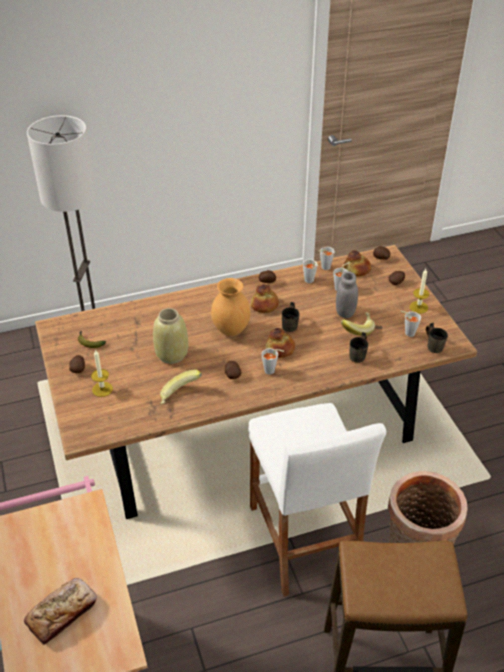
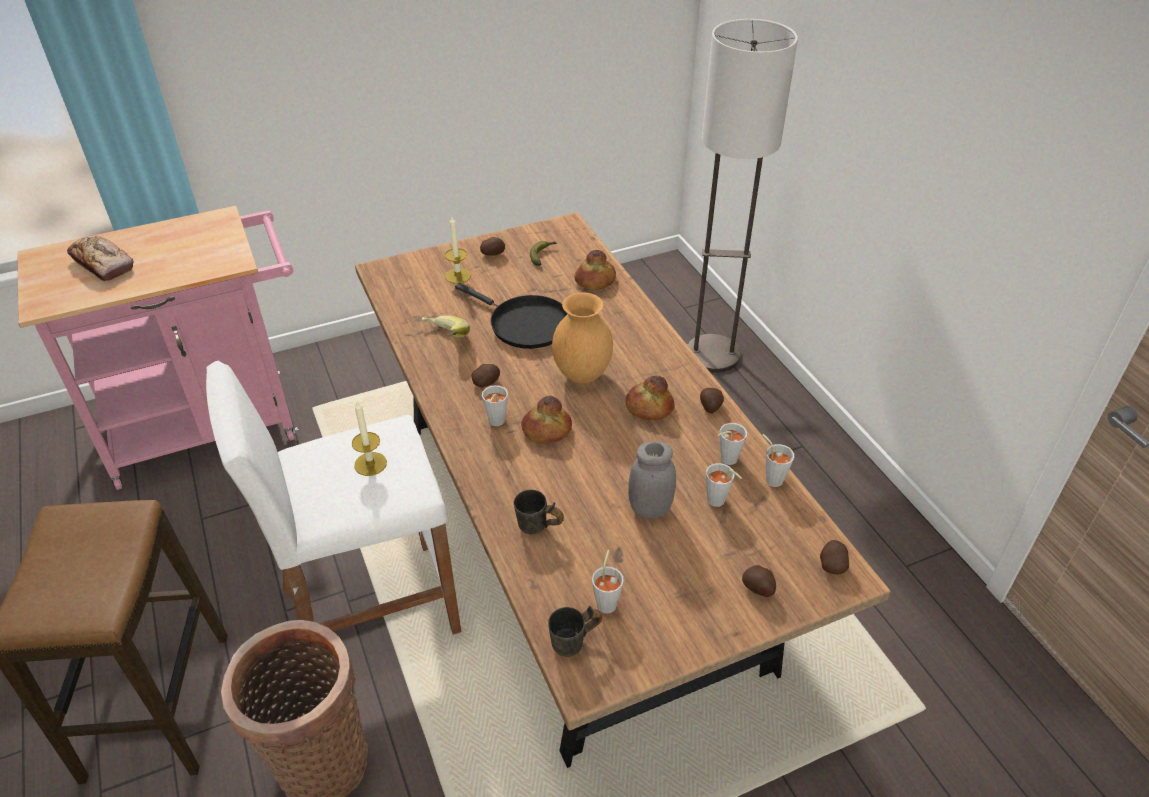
camera: 85 degrees right, 0 degrees up
beige vase [153,308,188,364] -> black frying pan [455,283,567,349]
grey mug [282,302,300,332] -> none
banana [341,312,375,336] -> none
bread [344,250,371,276] -> bread moved to [574,250,616,290]
candle [410,269,429,314] -> candle moved to [352,401,387,476]

